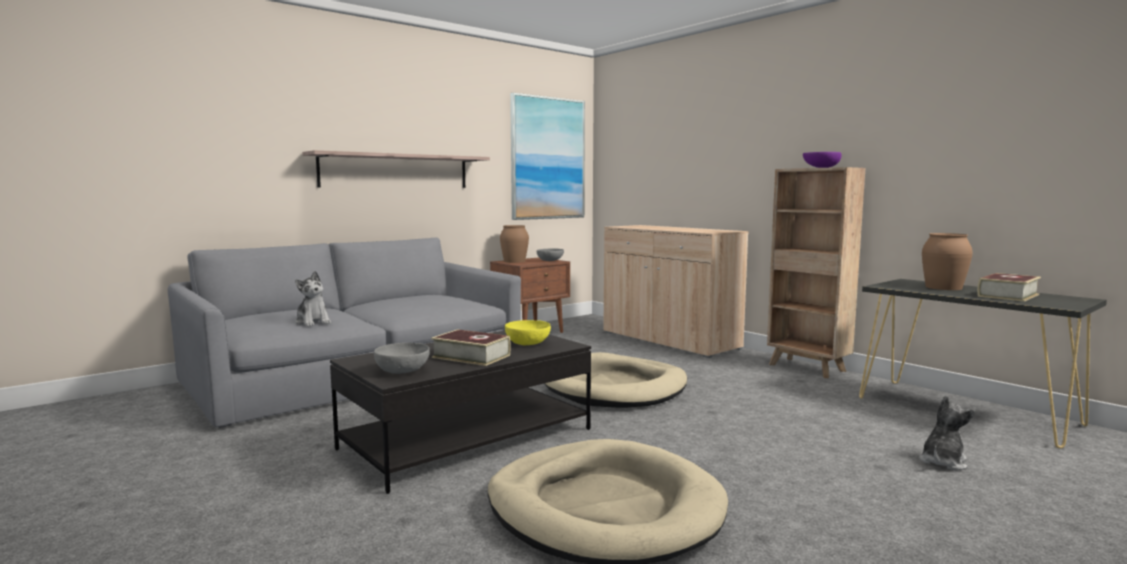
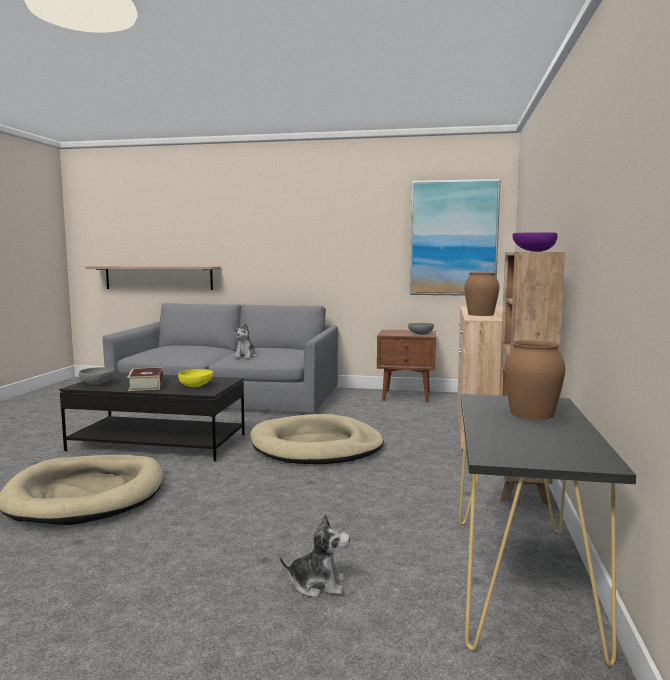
camera: 50 degrees right, 0 degrees up
plush toy [295,271,331,326] -> plush toy moved to [233,323,256,359]
shelf [302,150,490,188] -> shelf moved to [85,266,221,290]
brown vase [500,225,529,263] -> brown vase moved to [465,272,499,316]
book [977,273,1041,302] -> none

